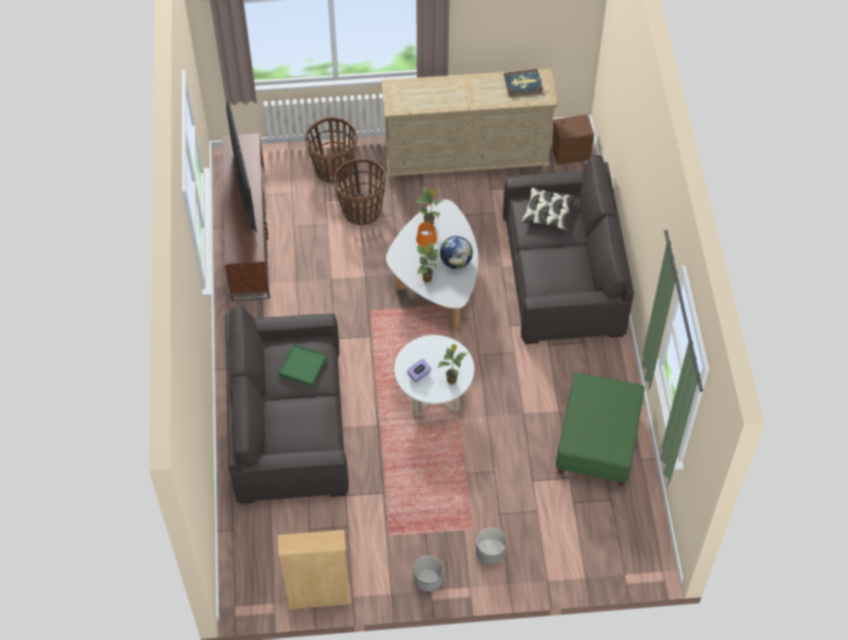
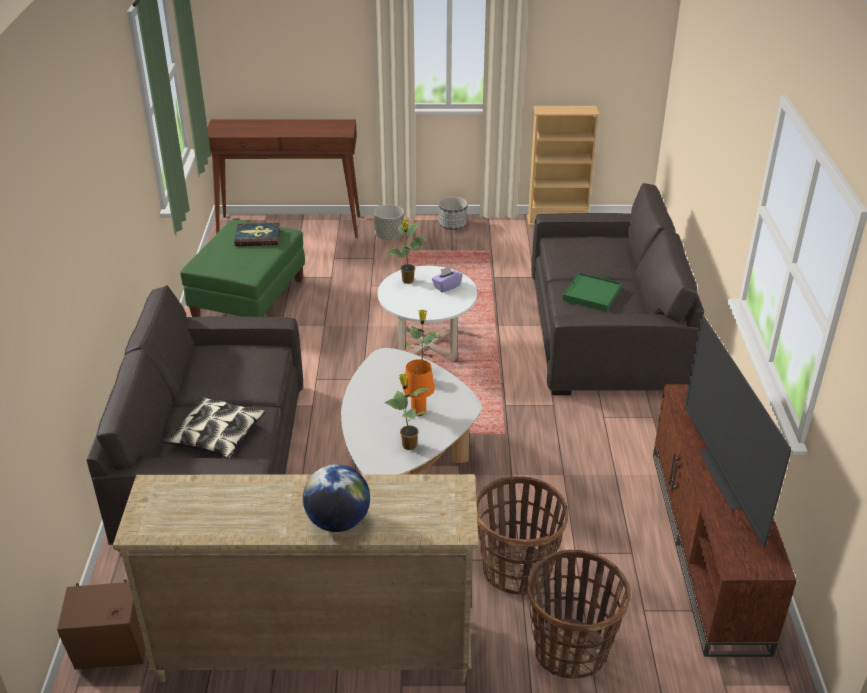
camera: 175 degrees left, 20 degrees down
globe [440,236,473,269] -> globe moved to [303,464,370,532]
book [504,69,543,96] -> book moved to [234,223,280,246]
none -> brown console table [207,119,360,238]

